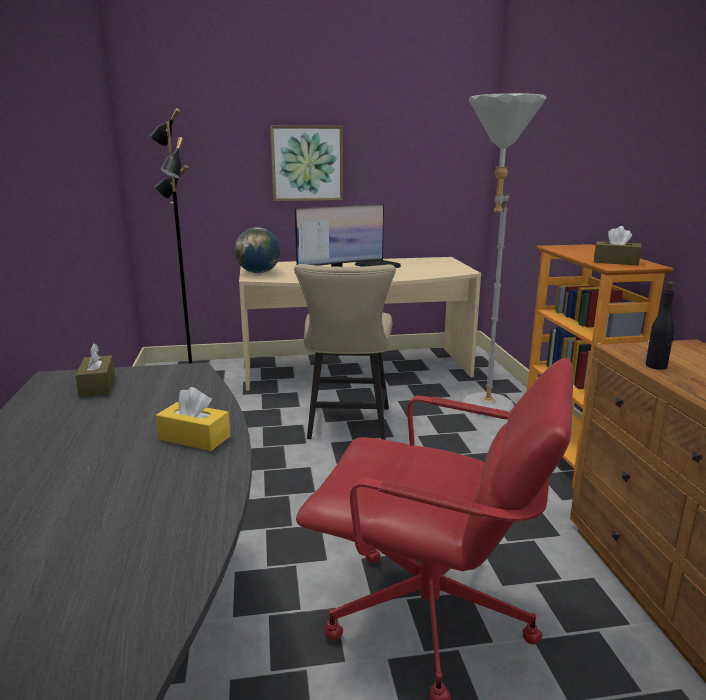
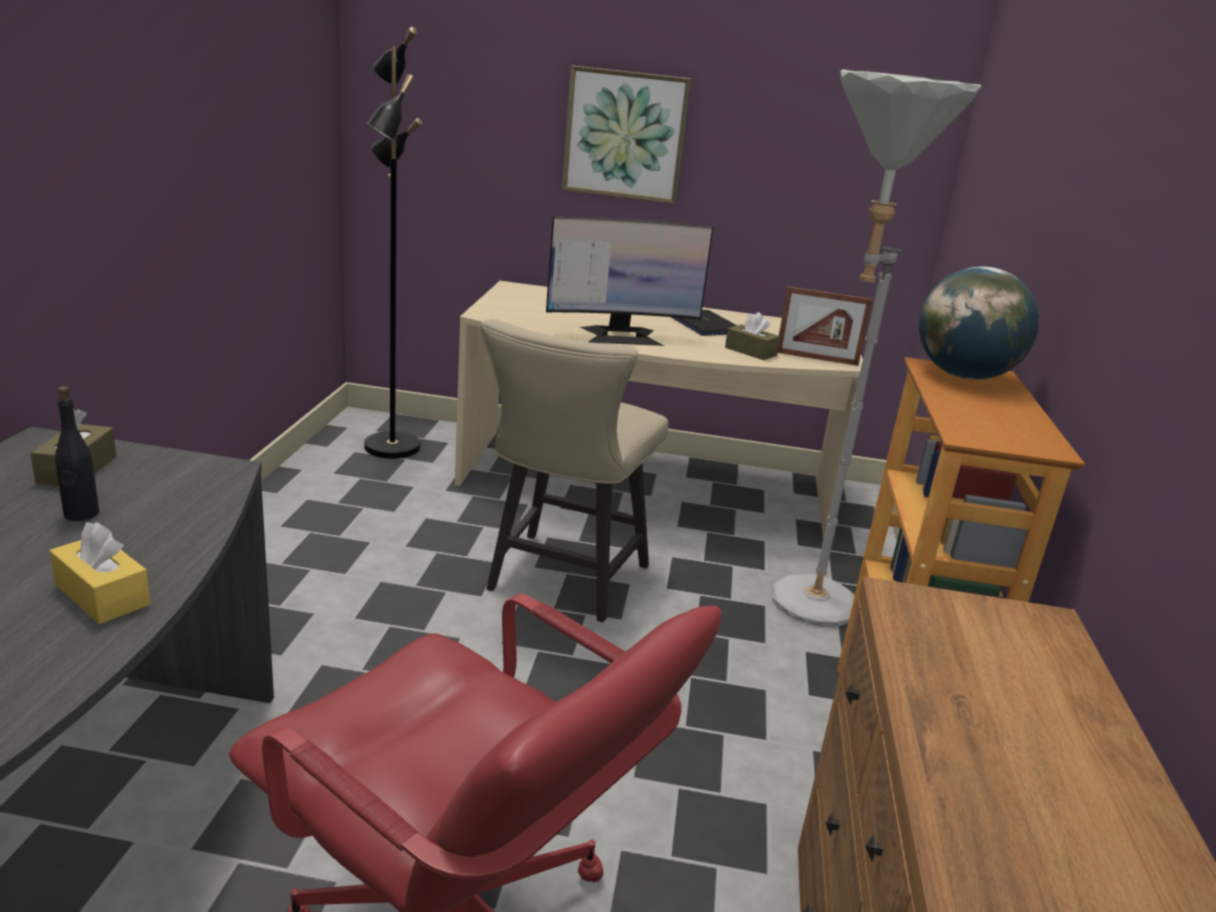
camera: 15 degrees right, 5 degrees up
globe [235,227,280,273] -> globe moved to [919,267,1039,380]
brown tissue box [594,226,642,265] -> brown tissue box moved to [725,312,780,360]
black bottle [645,282,674,370] -> black bottle moved to [55,386,99,521]
none -> picture frame [778,286,873,366]

